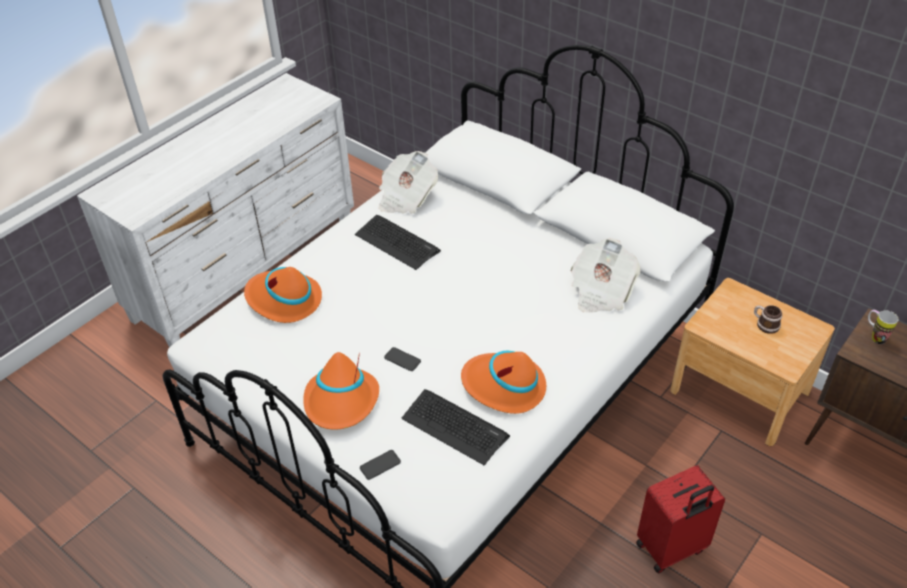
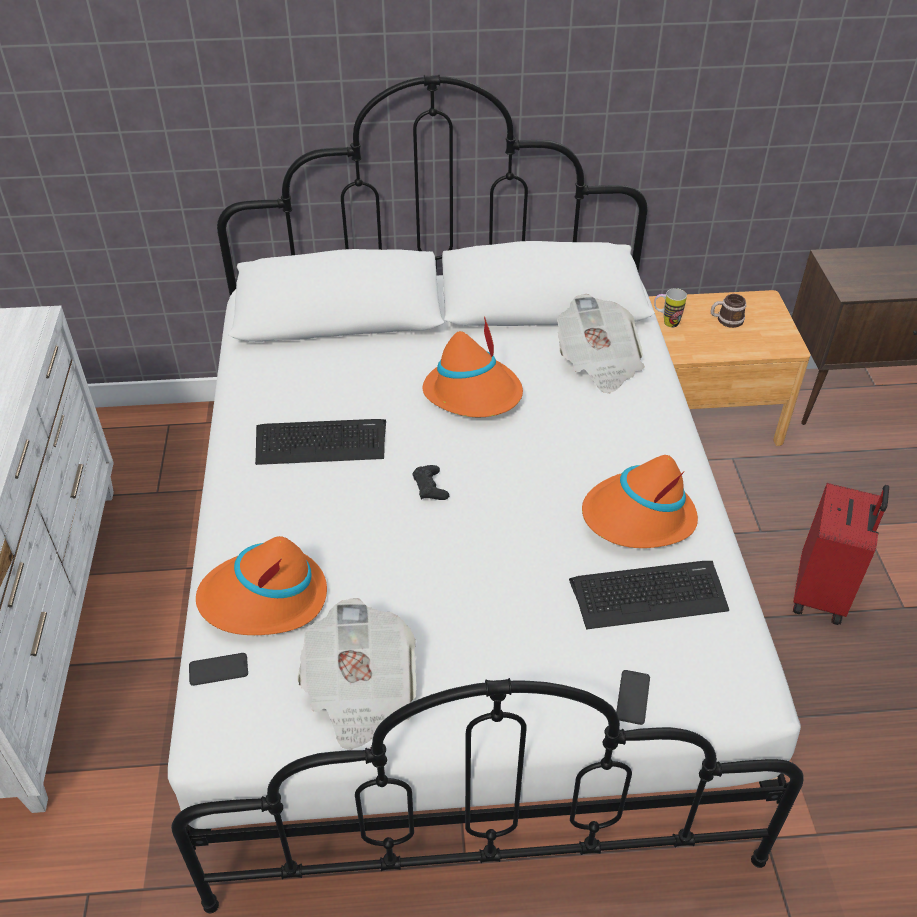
camera: 45 degrees left, 0 degrees up
orange hat [303,352,379,430] -> orange hat moved to [422,316,523,417]
newspaper [379,151,438,214] -> newspaper moved to [297,598,417,750]
phone [384,347,421,371] -> phone moved to [189,653,248,686]
mug [868,310,898,344] -> mug moved to [654,288,687,327]
none -> black game controller [413,465,449,500]

